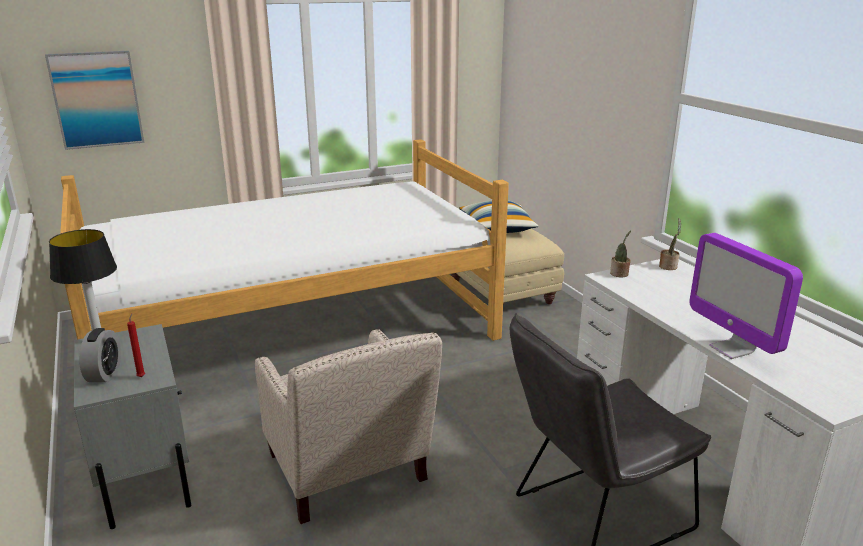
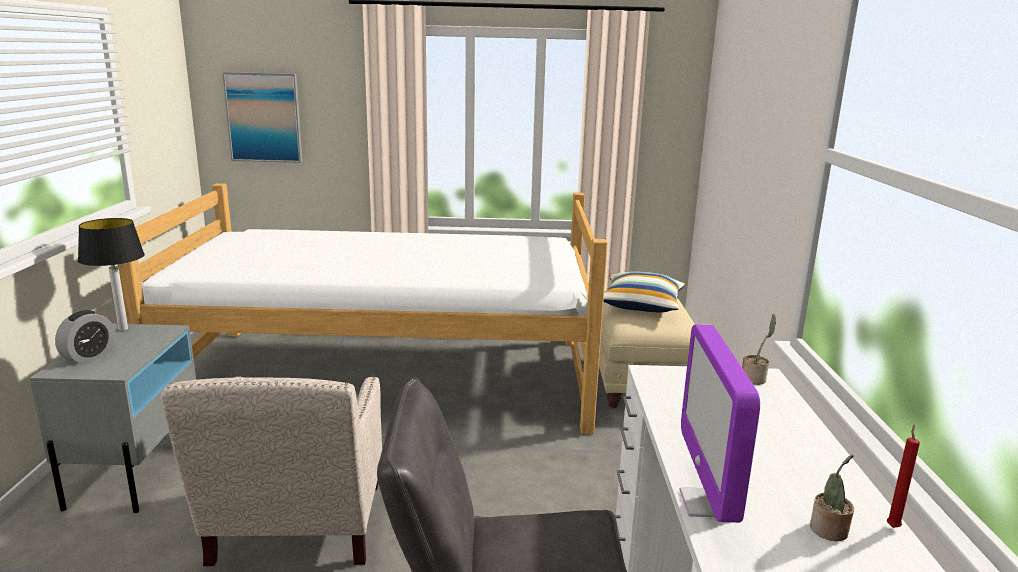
camera: 25 degrees right, 5 degrees down
red candle [127,313,145,377] -> red candle moved to [887,425,920,528]
potted plant [610,230,631,278] -> potted plant moved to [810,454,854,541]

